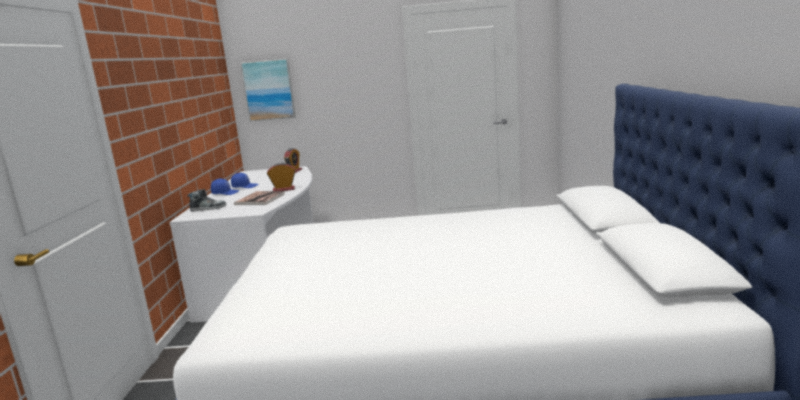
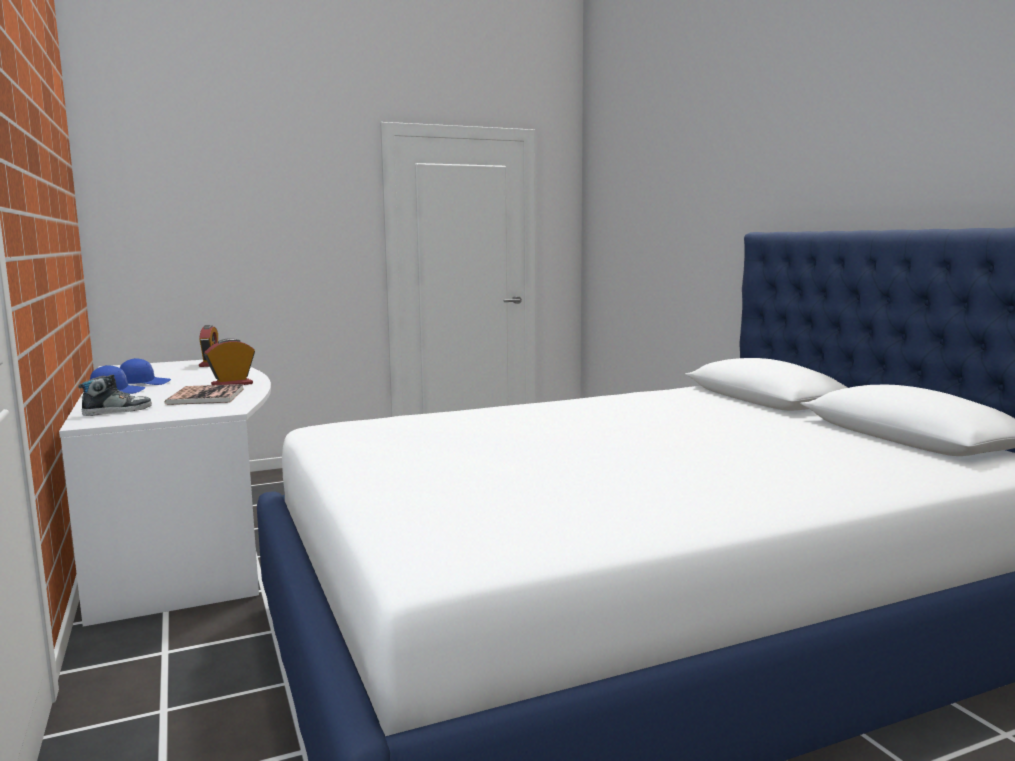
camera: 25 degrees left, 5 degrees down
picture [240,59,296,121] -> none

